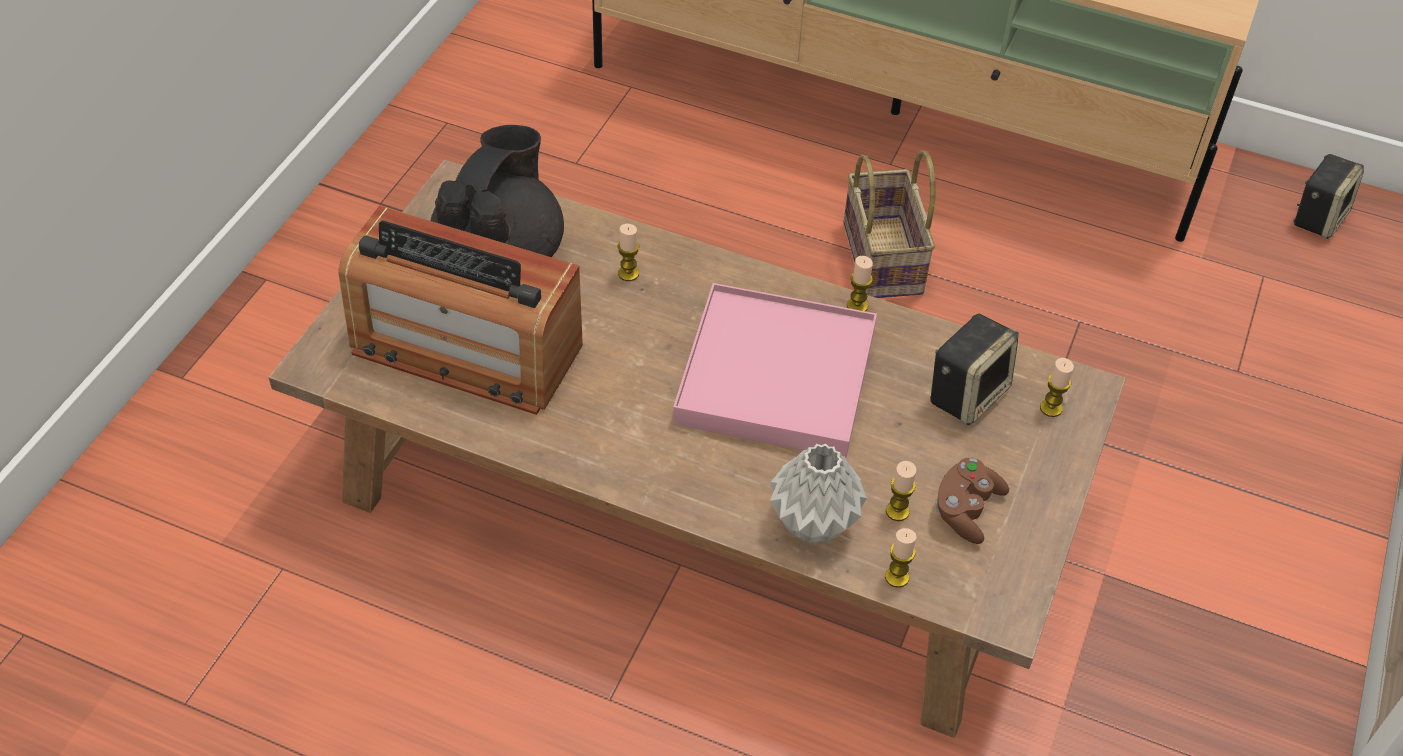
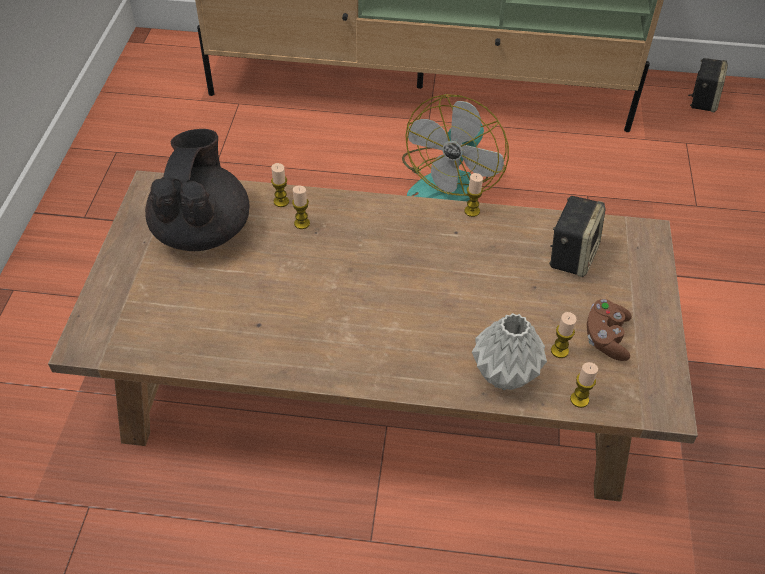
camera: 15 degrees left, 0 degrees up
radio [338,205,583,415] -> none
pink tray [673,283,877,458] -> none
basket [844,150,936,298] -> fan [402,94,509,202]
candle [1040,358,1074,417] -> candle moved to [271,163,289,207]

